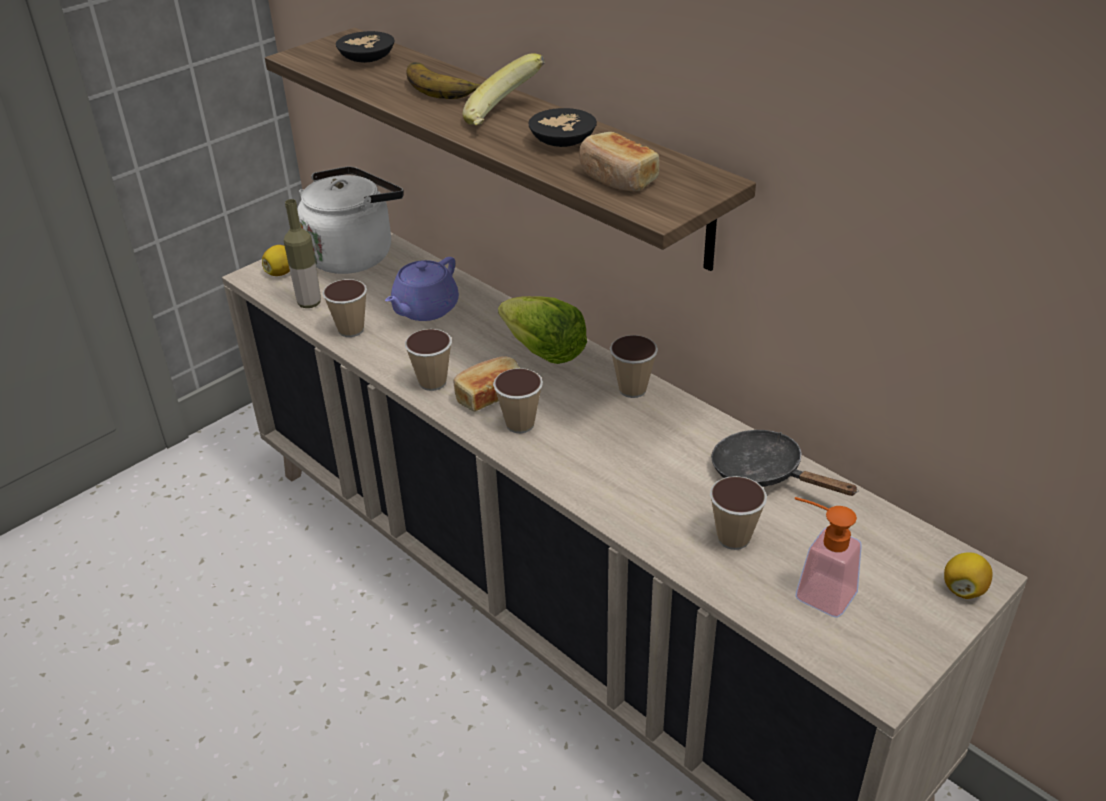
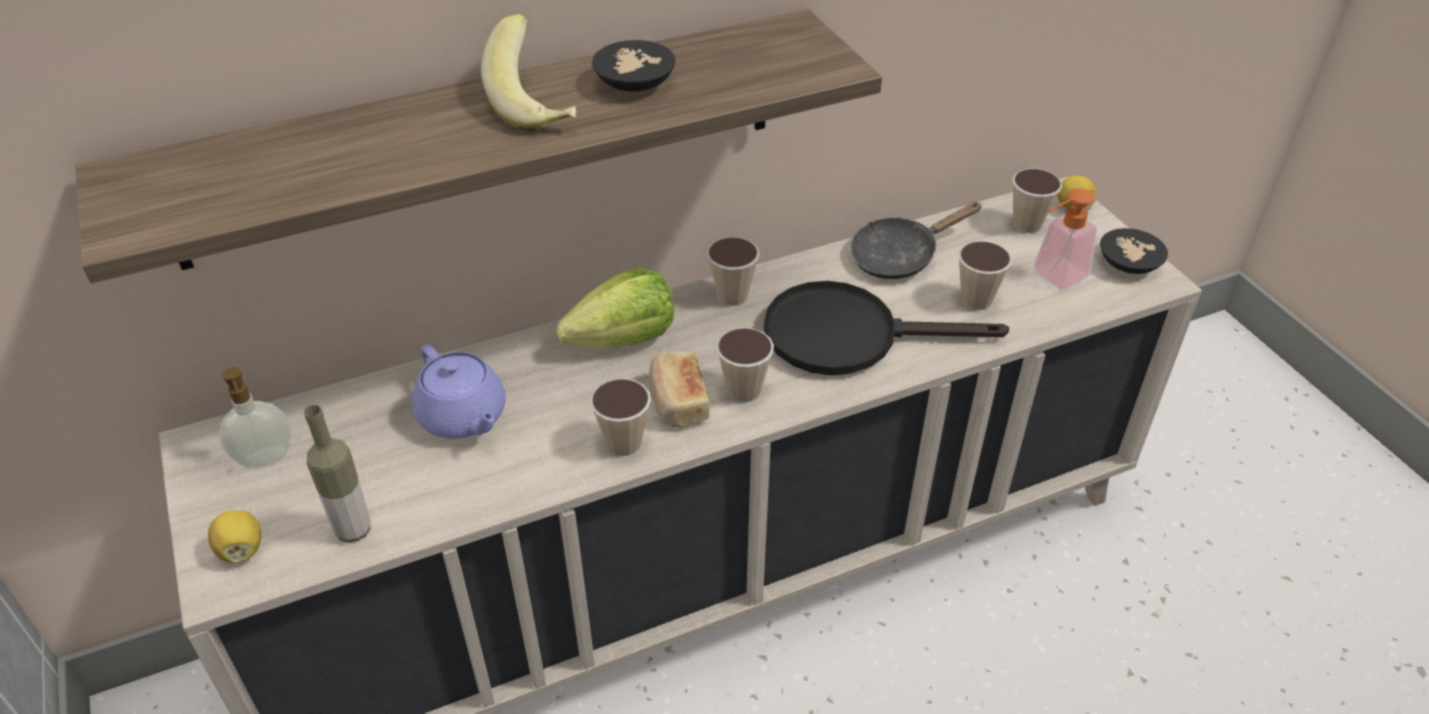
camera: 70 degrees left, 5 degrees up
white kettle [297,166,404,274] -> soap dispenser [219,367,291,468]
cup [323,279,367,337] -> cup moved to [1012,169,1062,233]
black bowl [336,31,395,63] -> black bowl moved to [1100,228,1168,274]
banana [406,62,481,99] -> none
bread [579,132,659,191] -> none
none -> black frying pan [764,281,1010,375]

